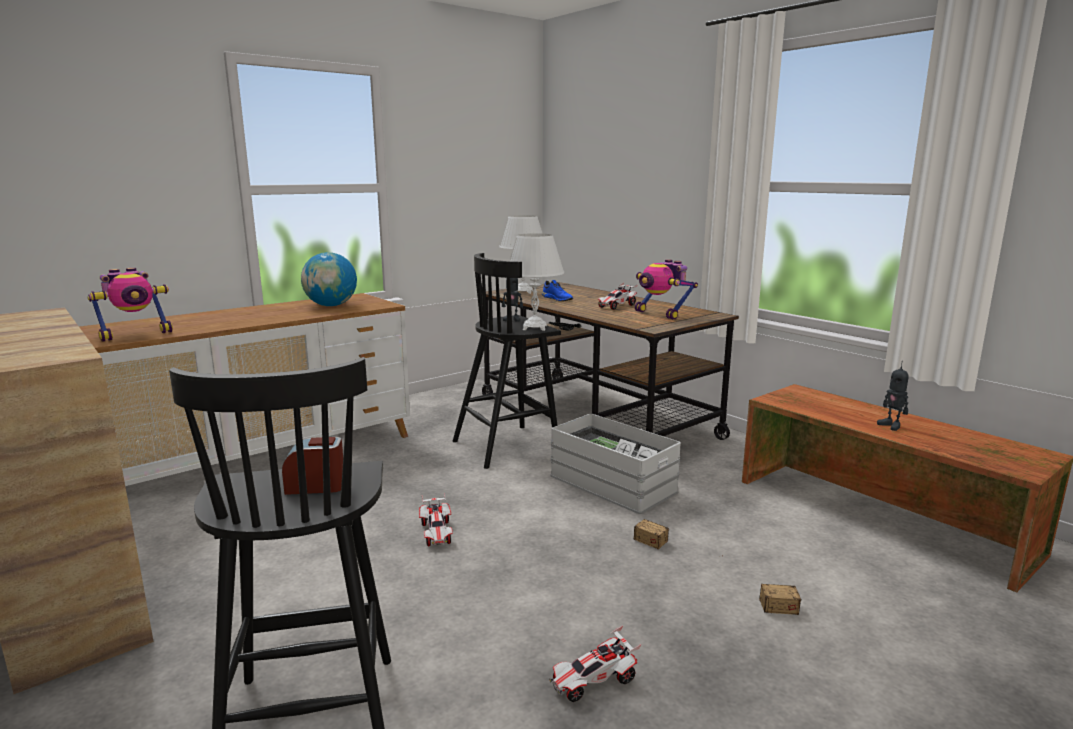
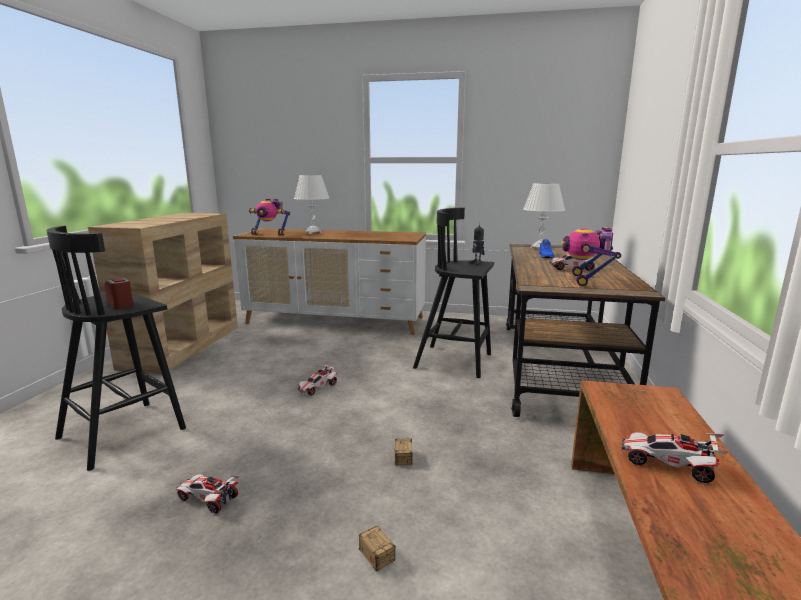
camera: 50 degrees right, 0 degrees up
globe [301,252,357,306] -> none
white table lamp [509,233,565,331] -> white table lamp moved to [293,175,329,234]
grey storage box [550,414,681,514] -> none
toy robot [877,361,909,431] -> toy car [622,432,729,483]

